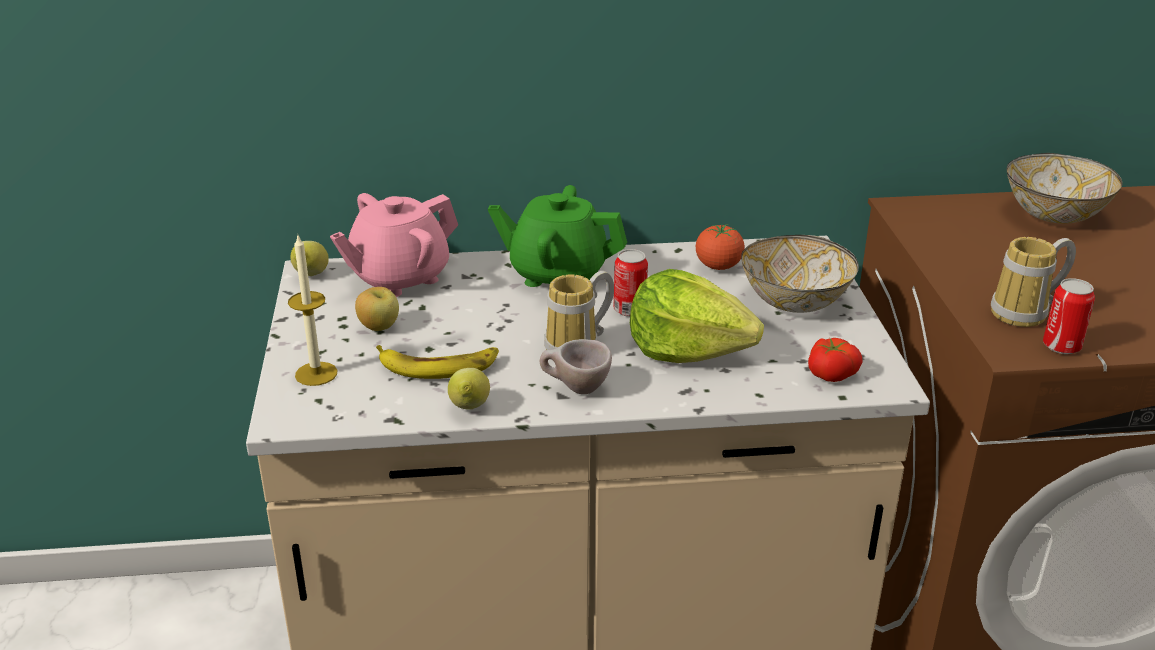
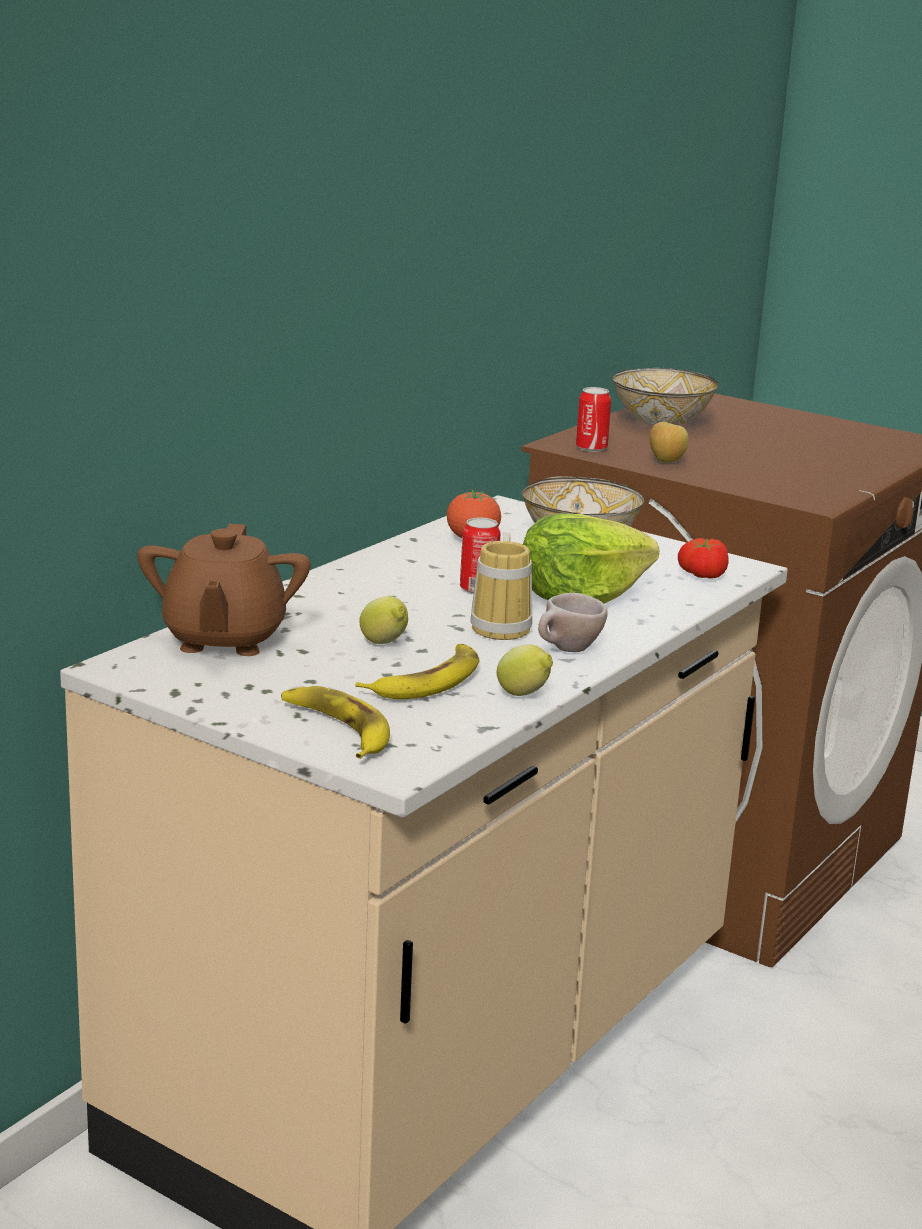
camera: 50 degrees left, 10 degrees down
candle [288,236,337,386] -> banana [281,686,390,759]
lemon [290,241,329,276] -> lemon moved to [359,596,408,644]
pink teapot [330,193,458,297] -> brown teapot [137,524,311,656]
apple [355,287,399,331] -> apple moved to [649,422,689,463]
green teapot [488,185,627,287] -> none
mug [991,237,1076,327] -> none
can [1043,278,1095,354] -> can moved to [576,387,611,452]

